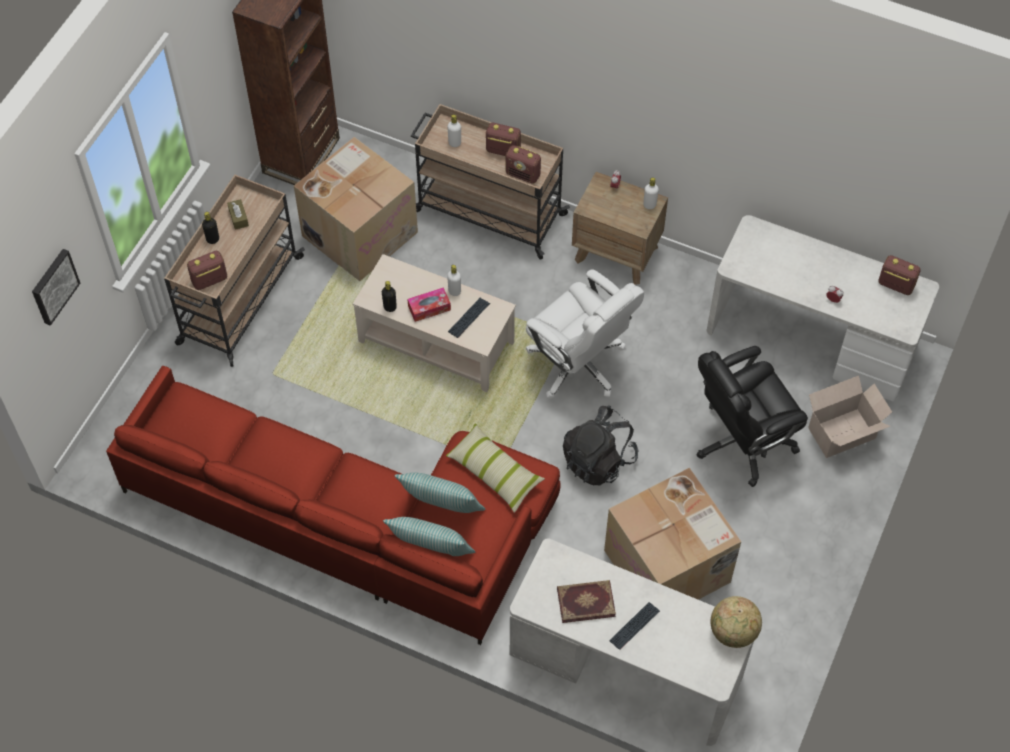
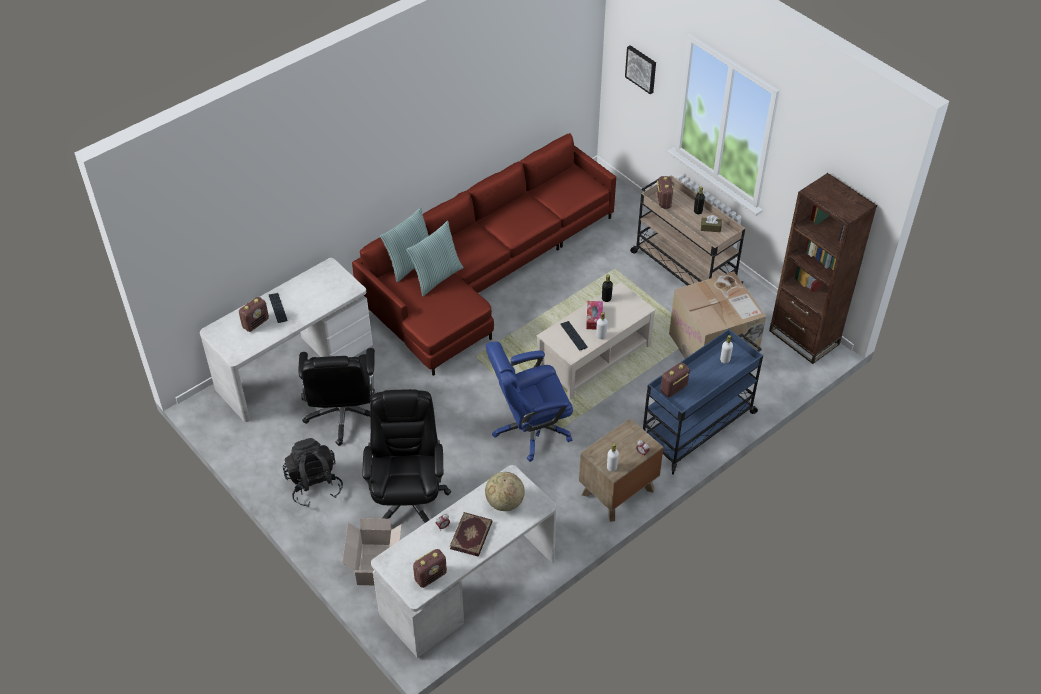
camera: 115 degrees right, 10 degrees down
beige cart [411,104,570,260] -> blue cart [643,329,763,475]
pillow [446,423,545,513] -> none
radio [486,123,521,156] -> radio moved to [239,297,269,332]
white office chair [526,269,644,399] -> blue office chair [486,341,573,462]
book [557,580,616,623] -> book moved to [450,512,493,557]
black backpack [563,405,639,485] -> black backpack moved to [283,438,343,507]
cardboard box [604,467,741,600] -> black office chair [299,348,375,446]
globe [711,596,762,648] -> globe moved to [485,472,525,511]

